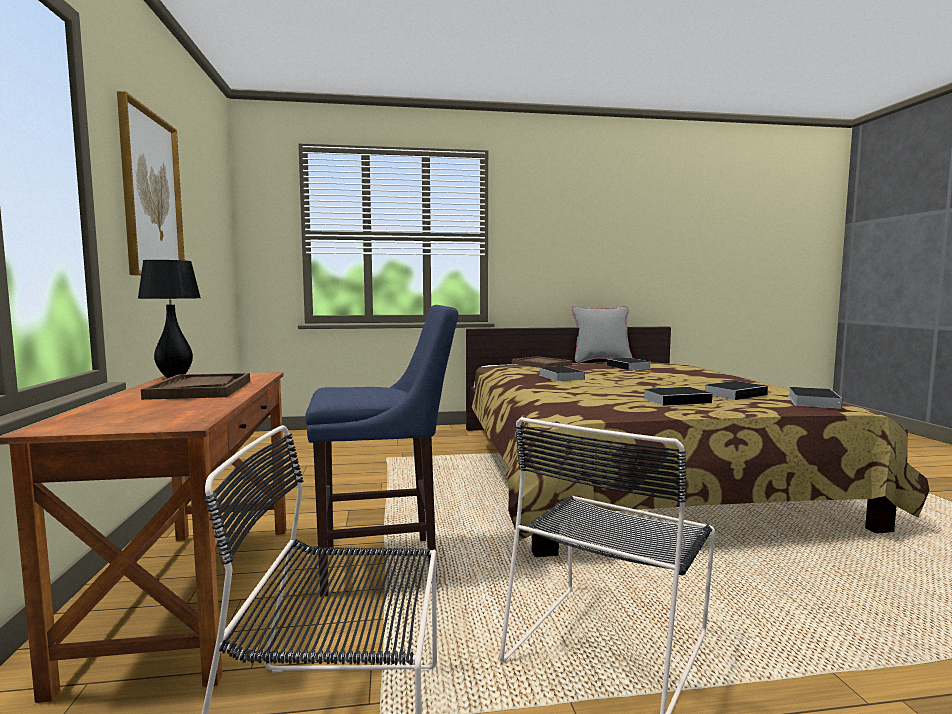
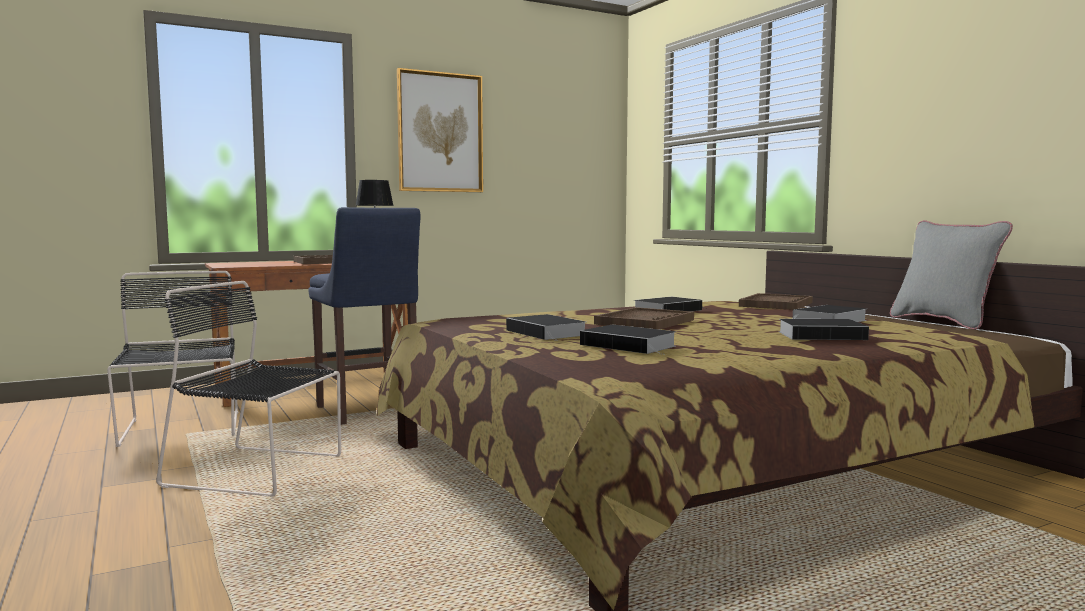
camera: 70 degrees right, 0 degrees up
book [788,387,842,409] -> book moved to [779,319,869,340]
none -> brown tray [594,307,694,330]

